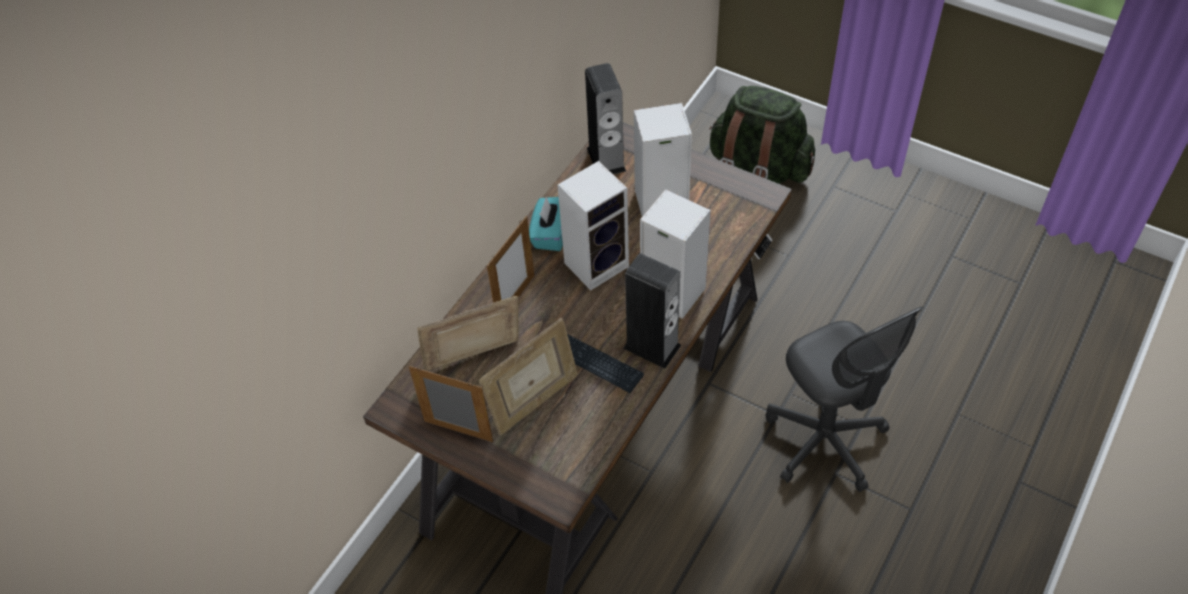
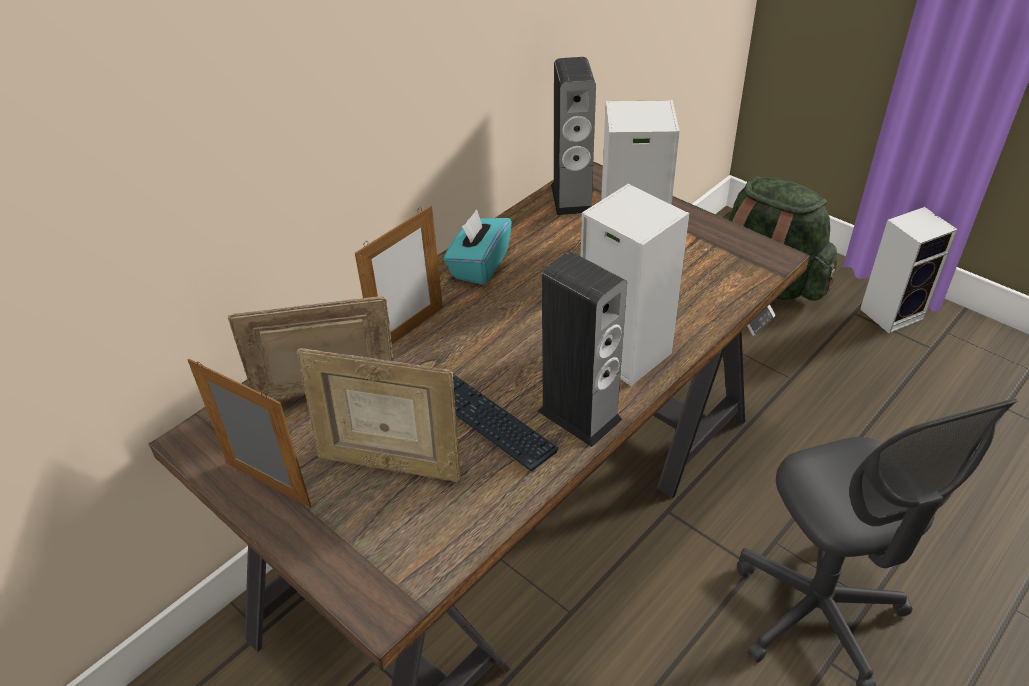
camera: 10 degrees right, 10 degrees down
picture frame [479,318,578,435] -> picture frame turned 45 degrees clockwise [297,348,461,482]
speaker [557,161,629,290] -> speaker moved to [860,207,958,334]

